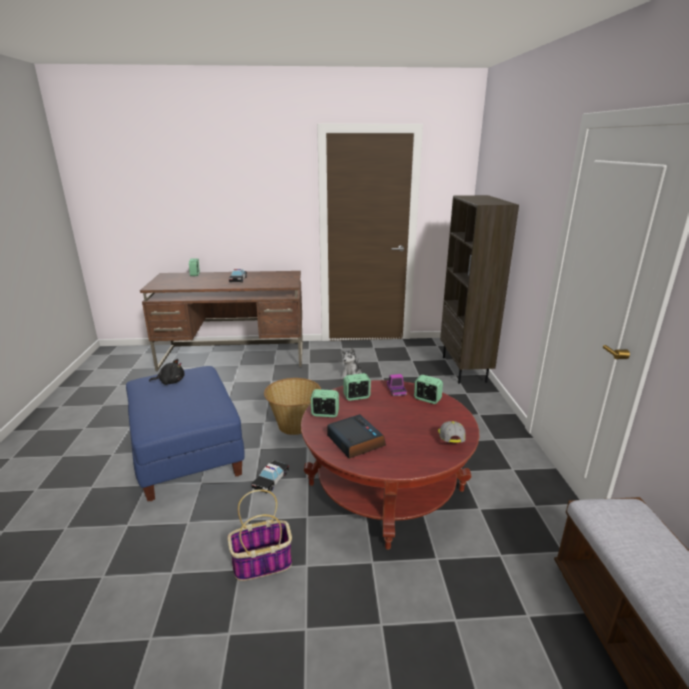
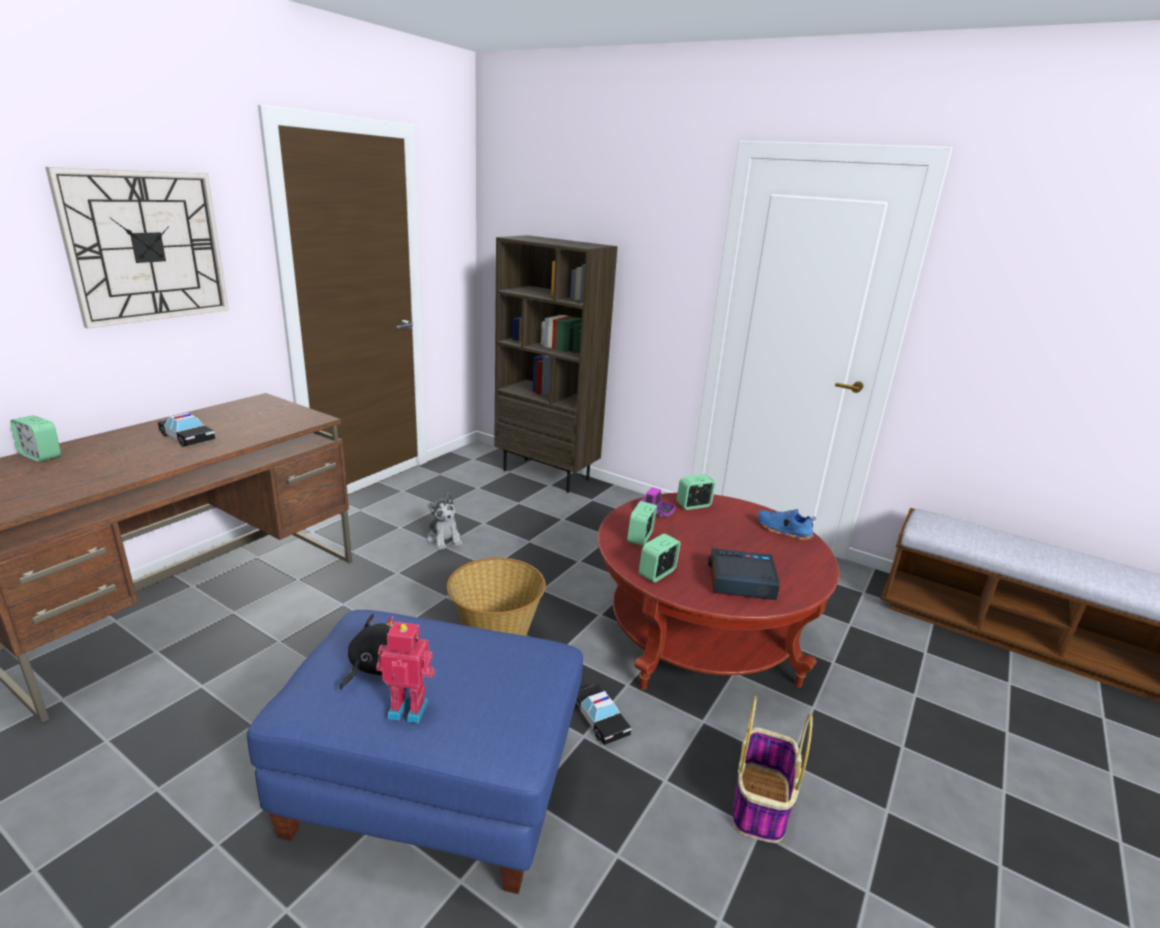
camera: 55 degrees left, 0 degrees up
cap [438,421,466,442] -> blue shoe [758,509,816,540]
none -> wall clock [45,167,229,329]
none -> toy robot [376,622,436,723]

